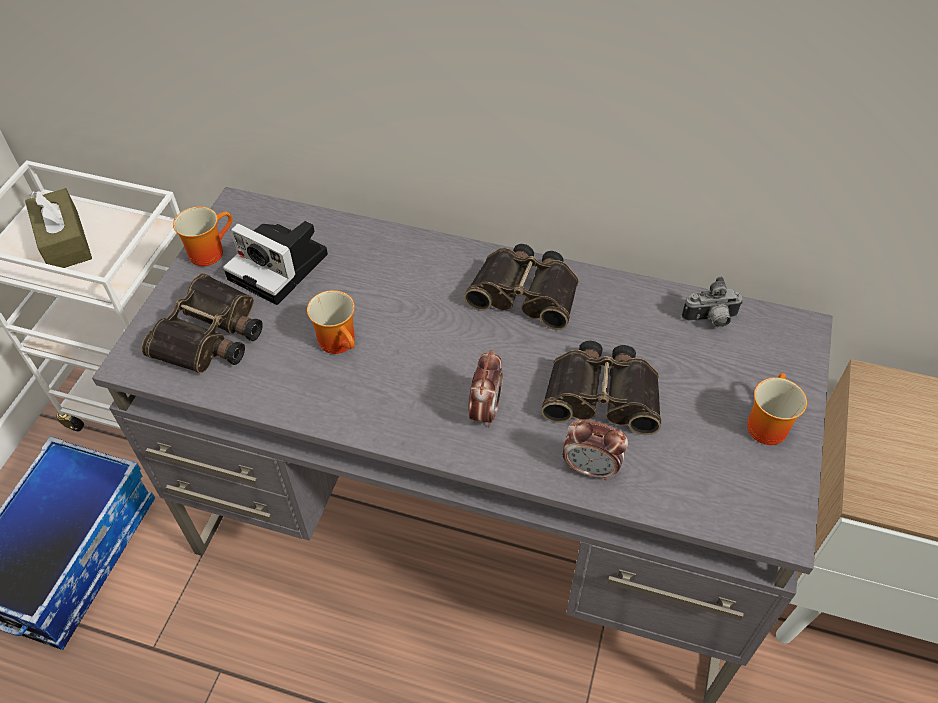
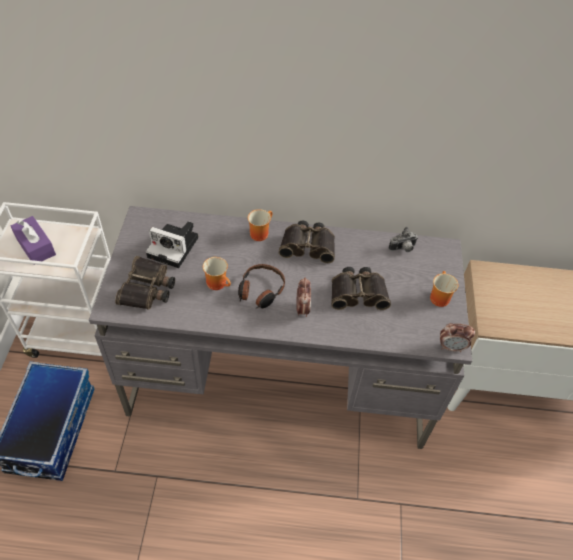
camera: 15 degrees left, 0 degrees up
brown tissue box [25,188,92,268] -> purple tissue box [11,216,56,265]
mug [173,206,233,266] -> mug moved to [248,209,273,241]
alarm clock [562,419,628,481] -> alarm clock moved to [440,323,475,352]
none -> headphones [238,264,285,309]

